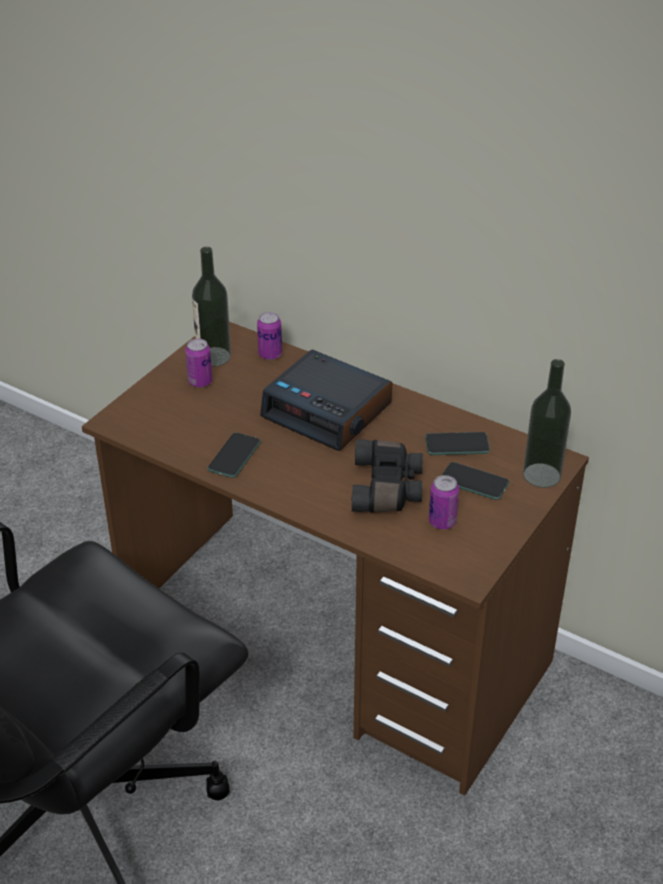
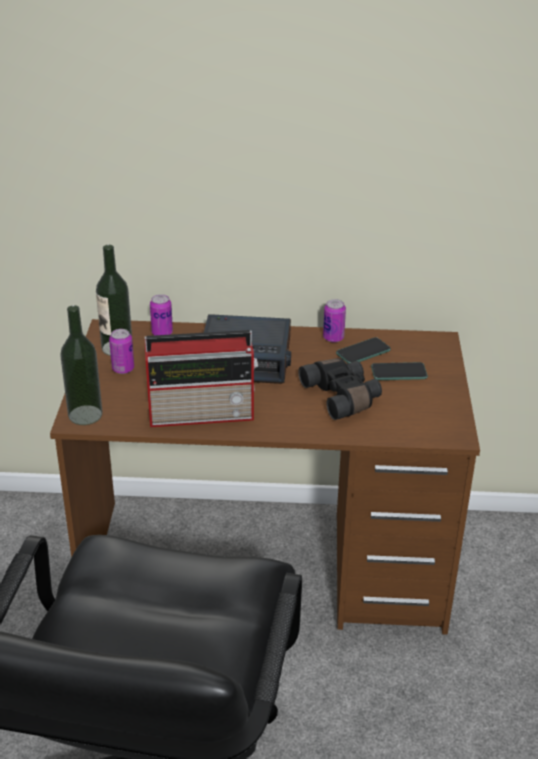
camera: 30 degrees left, 5 degrees down
phone [207,432,261,478] -> radio [145,330,258,427]
can [429,475,459,530] -> can moved to [323,299,346,343]
bottle [523,359,571,488] -> bottle moved to [60,305,102,425]

